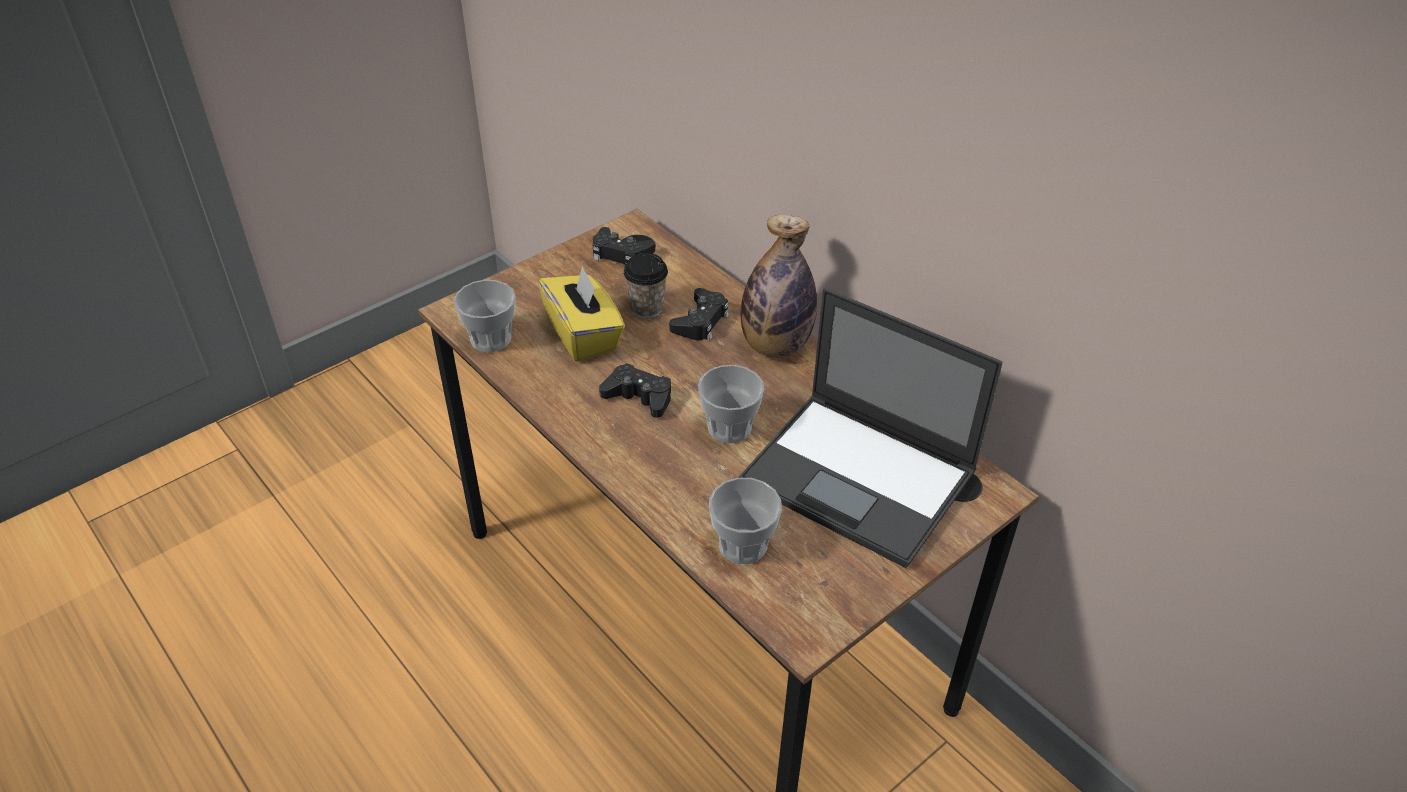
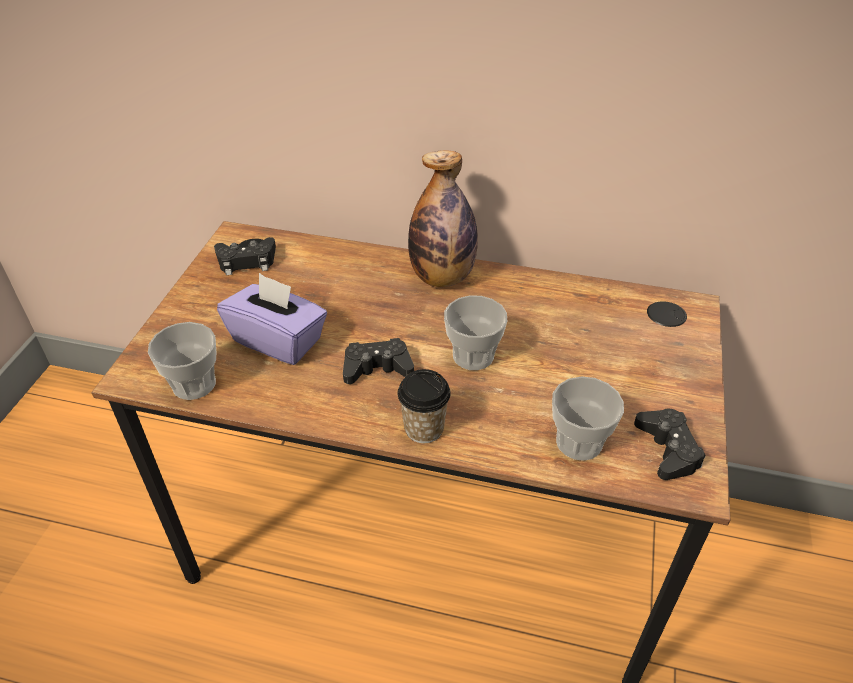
camera: 35 degrees left, 0 degrees up
yellow tissue box [538,266,625,362] -> purple tissue box [217,273,327,365]
cup [623,253,668,318] -> cup moved to [398,369,451,443]
black game controller [669,288,729,341] -> black game controller moved to [634,409,705,480]
laptop [739,288,1003,568] -> none

